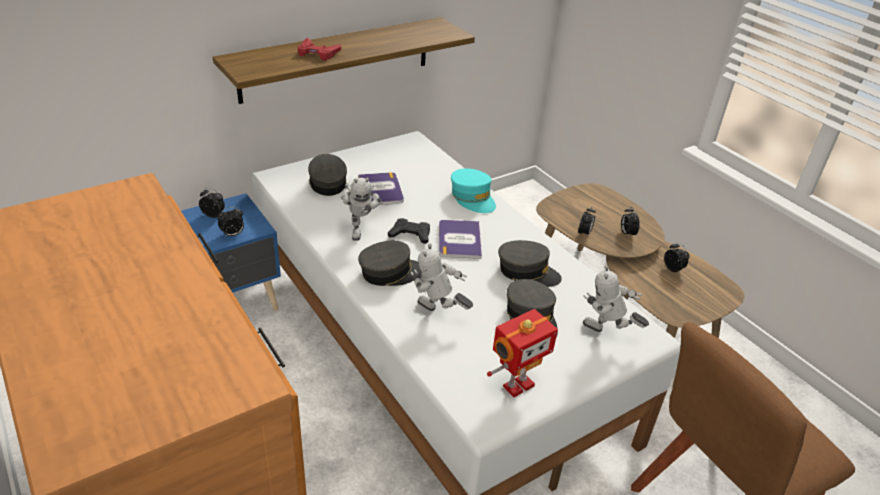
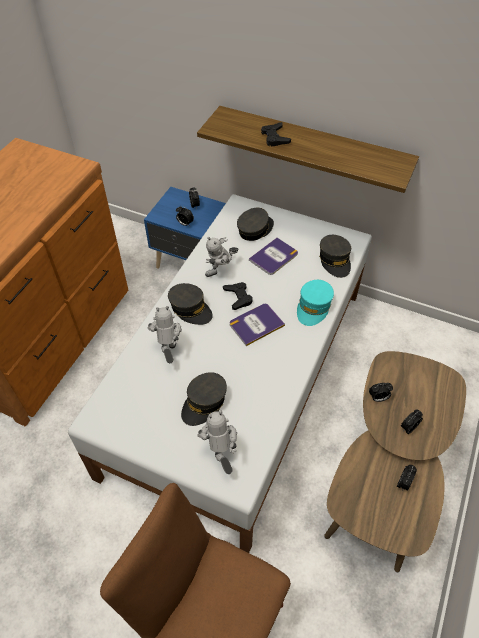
camera: 60 degrees right, 15 degrees up
red game controller [298,38,341,61] -> black game controller [261,122,291,147]
toy robot [487,309,558,397] -> none
grey cap [498,240,562,287] -> grey cap moved to [319,235,351,278]

